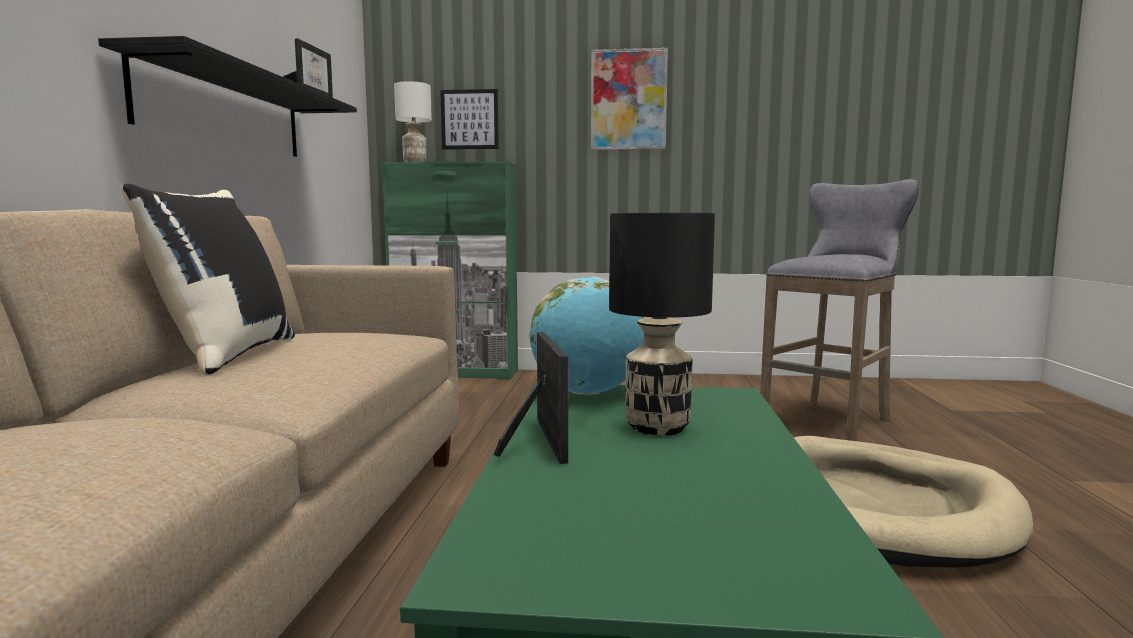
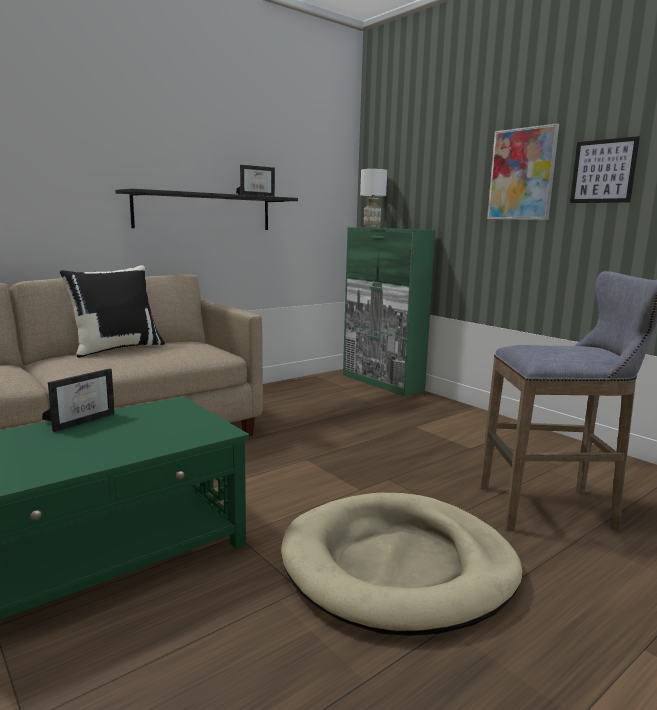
camera: 45 degrees right, 5 degrees up
picture [440,89,499,150] -> picture moved to [570,136,640,203]
globe [530,277,644,395] -> none
black table lamp [609,213,715,436] -> none

